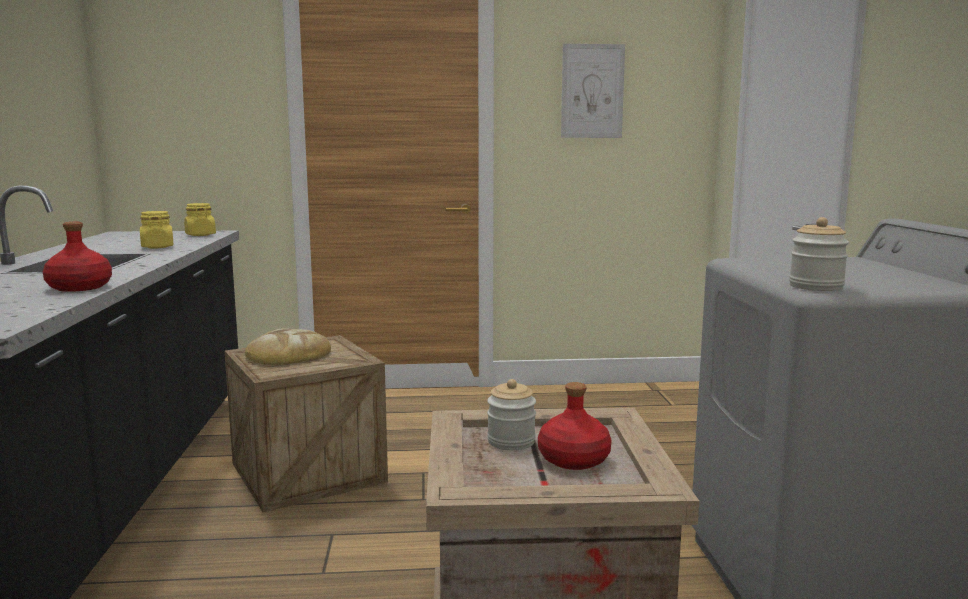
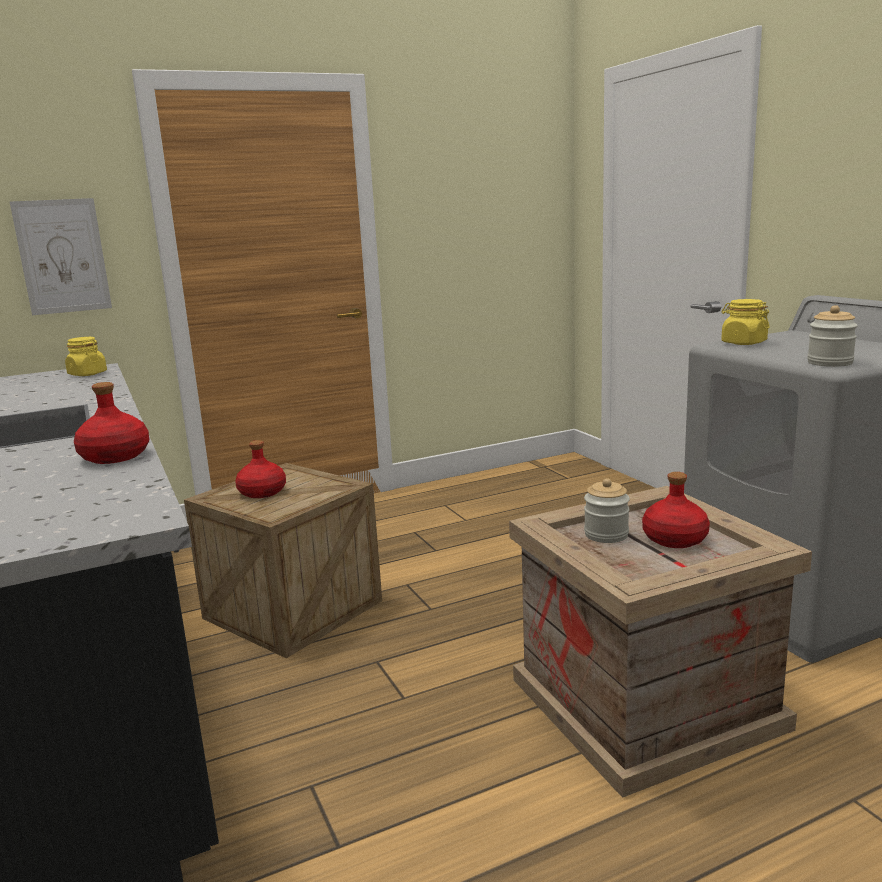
camera: 20 degrees left, 5 degrees up
yellow jar [140,211,173,248] -> yellow jar moved to [721,299,770,345]
bread [245,328,331,365] -> red bottle [235,440,286,498]
picture [561,44,625,138] -> picture moved to [10,198,112,315]

